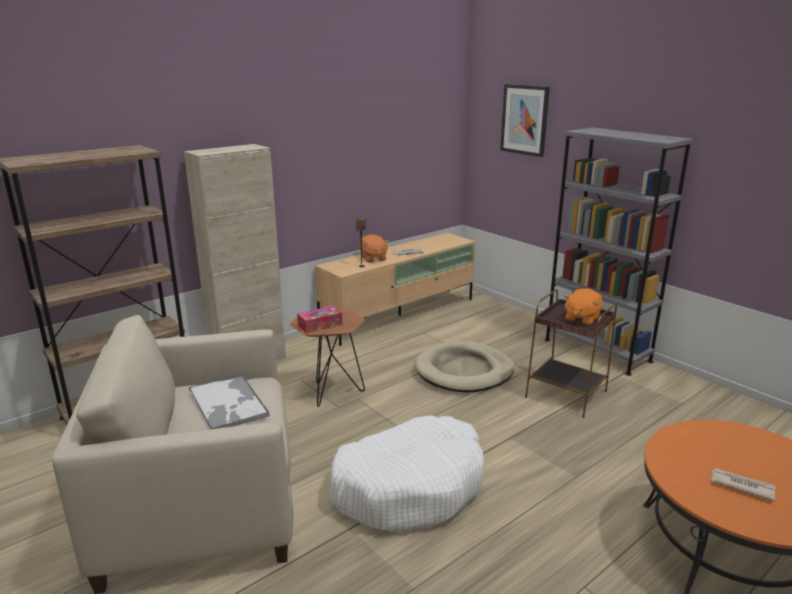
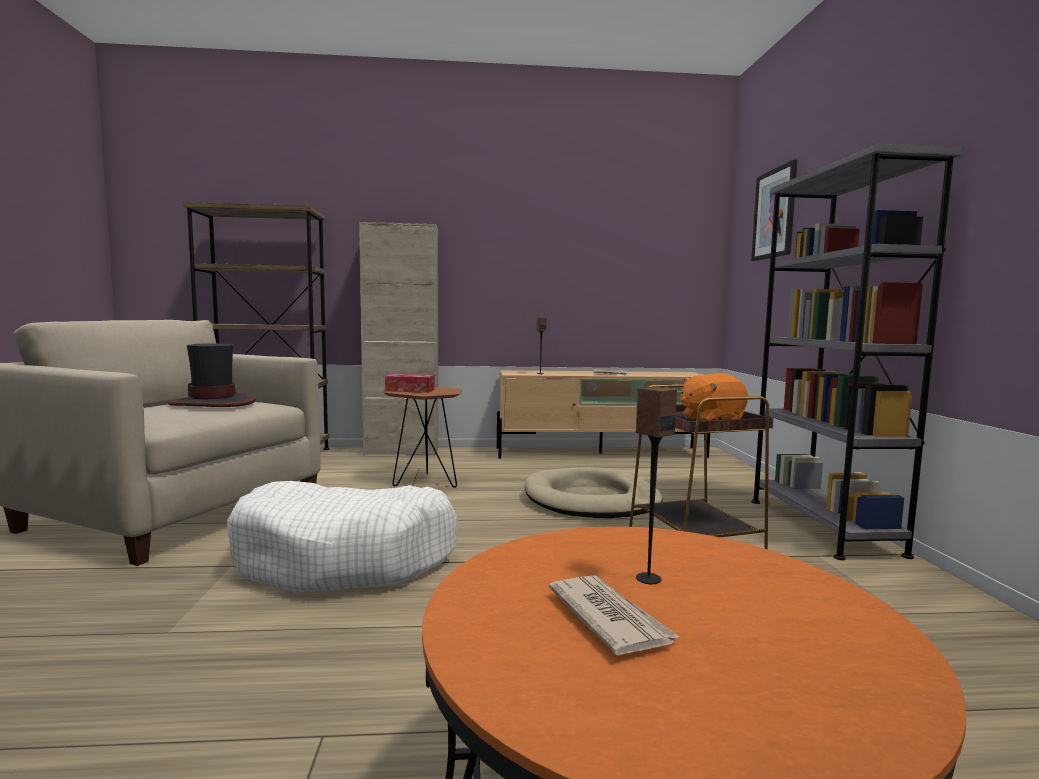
camera: 35 degrees right, 15 degrees down
tray [189,374,269,429] -> hat [168,343,255,407]
orange plush toy [359,234,389,262] -> none
none -> speaker [636,387,677,584]

